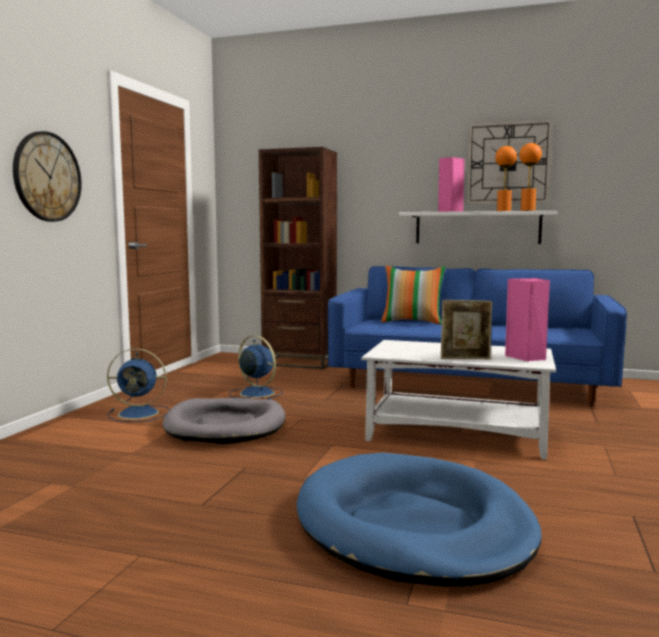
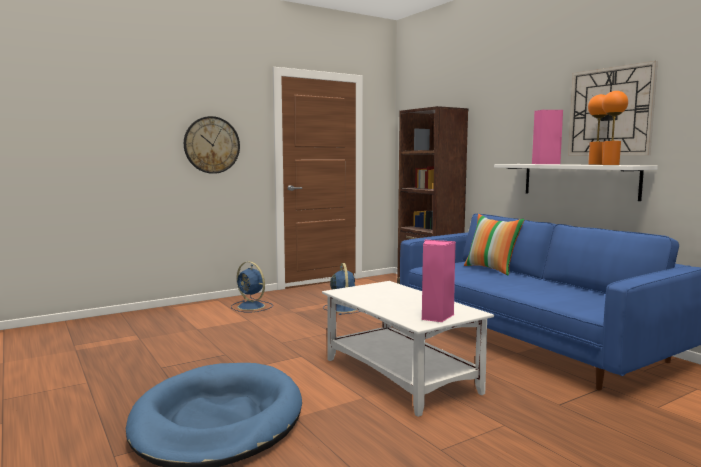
camera: 40 degrees right, 0 degrees up
grey dog bed [163,398,285,444] -> none
picture frame [441,300,493,359] -> none

